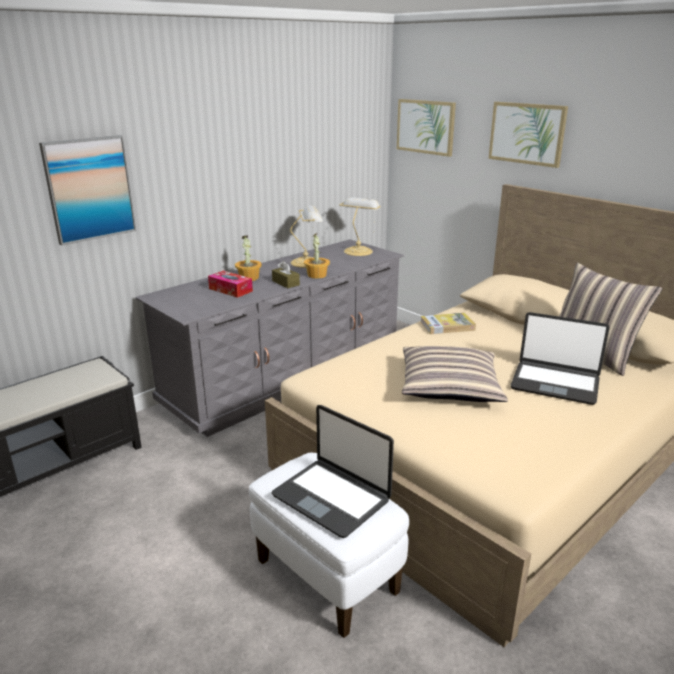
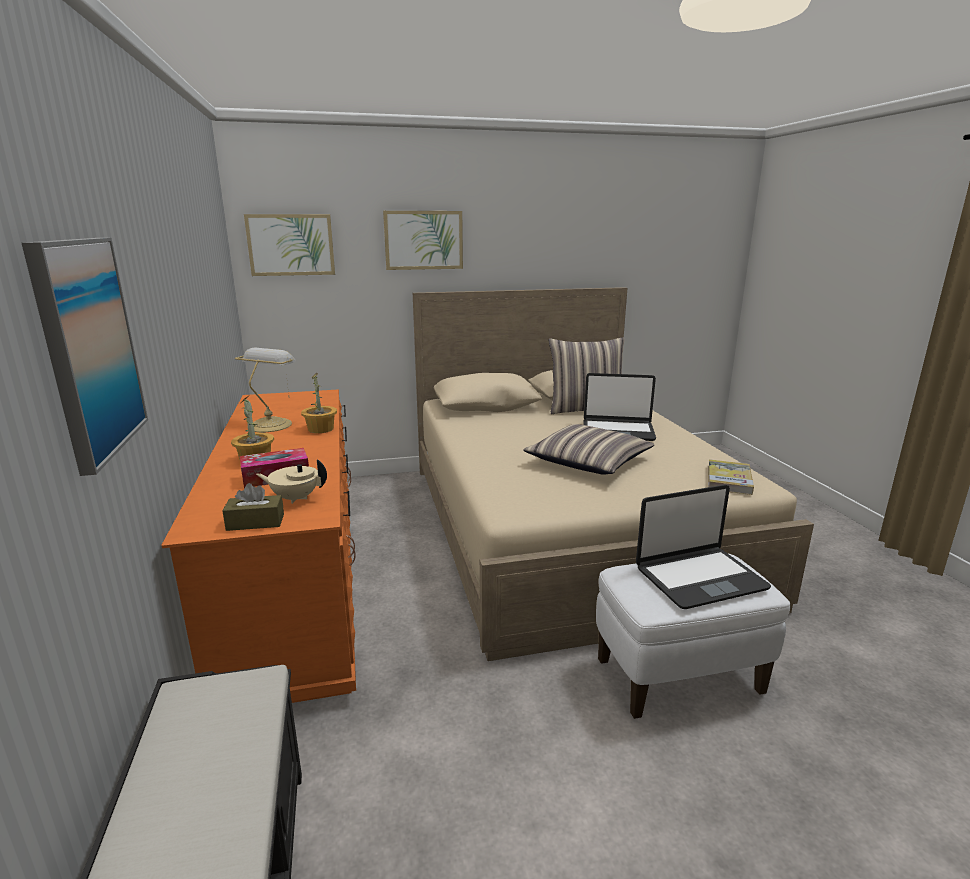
camera: 60 degrees left, 5 degrees down
grey dresser [135,239,404,437] -> orange dresser [161,389,356,703]
brown tissue box [272,261,300,288] -> brown tissue box moved to [222,483,284,531]
table lamp [339,197,381,256] -> none
book [421,313,476,334] -> book moved to [708,459,754,495]
laptop [511,312,609,405] -> laptop turned 45 degrees clockwise [584,373,656,441]
none -> beige teapot [256,459,327,504]

